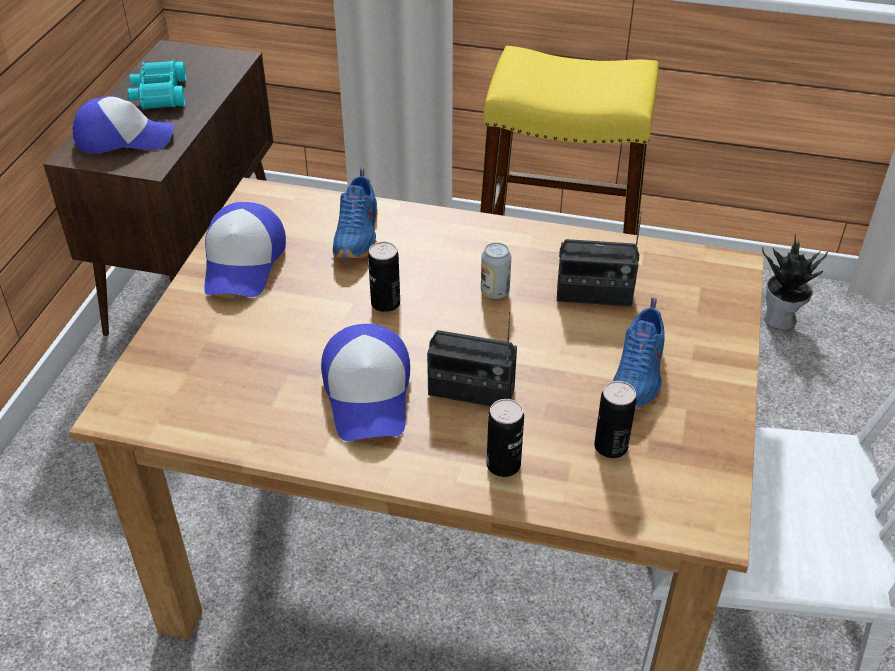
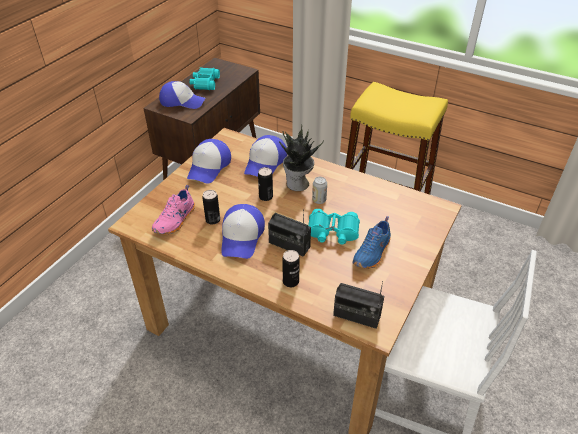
camera: 15 degrees right, 0 degrees up
blue shoe [332,168,378,258] -> cap [244,135,287,177]
radio [557,211,642,306] -> radio moved to [333,281,384,329]
can [594,381,636,458] -> can moved to [202,190,220,224]
potted plant [762,234,828,330] -> potted plant moved to [279,126,324,191]
none -> pink shoe [152,185,195,235]
none -> turquoise binoculars [308,209,360,245]

